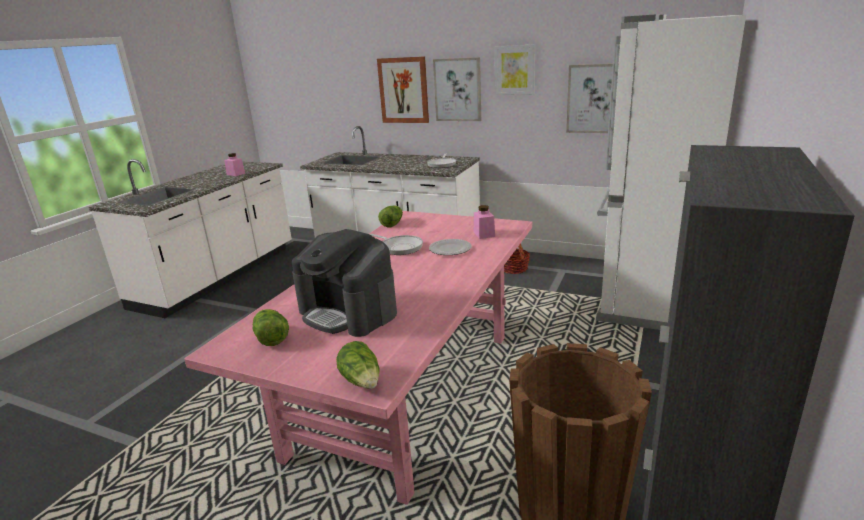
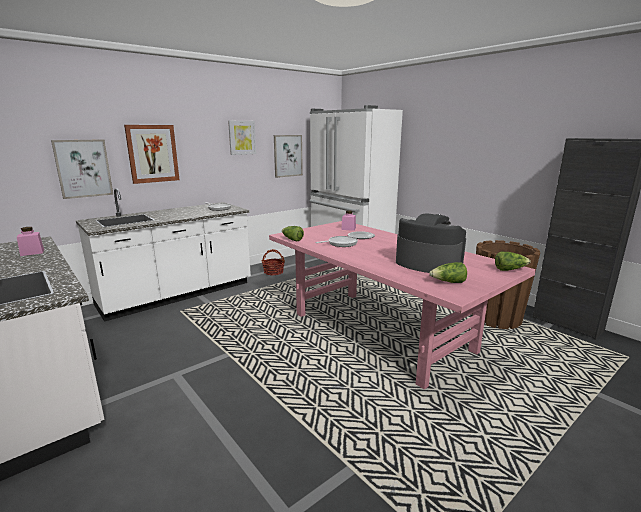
camera: 65 degrees left, 5 degrees down
coffee machine [292,229,397,337] -> coffee machine turned 120 degrees counterclockwise [396,213,466,273]
picture [433,57,481,121] -> picture moved to [51,139,114,199]

